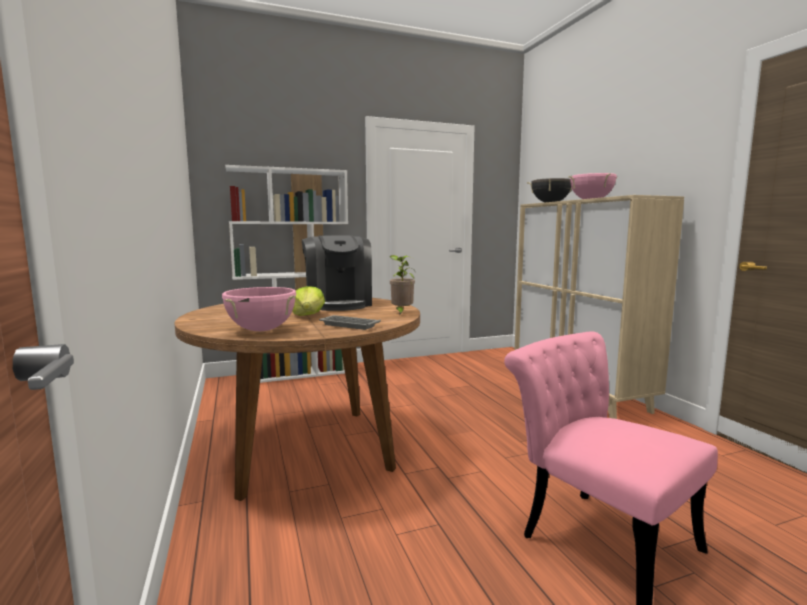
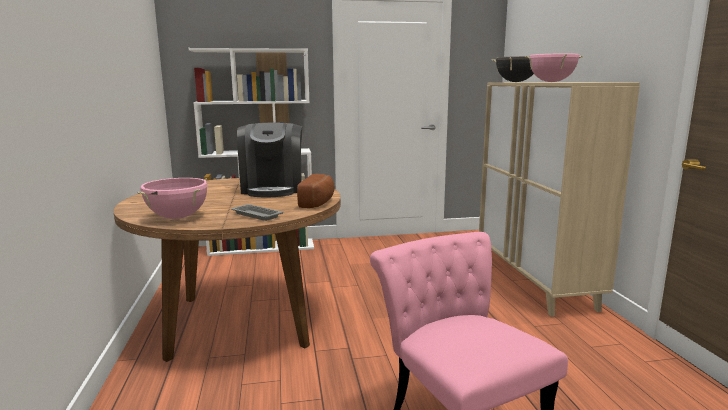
camera: 10 degrees right, 5 degrees up
lettuce [292,286,325,316] -> none
potted plant [389,255,415,315] -> bread [297,174,335,208]

